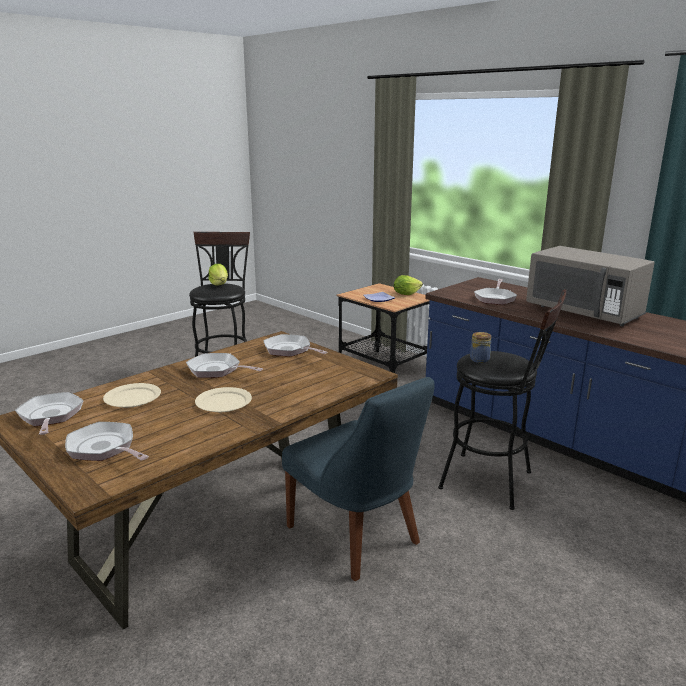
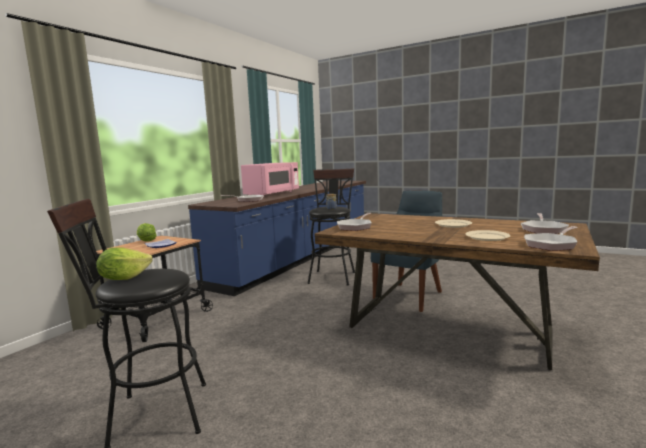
camera: 105 degrees left, 10 degrees down
frying pan [186,353,263,378] -> none
grey microwave [526,246,655,326] -> pink microwave [241,162,299,197]

